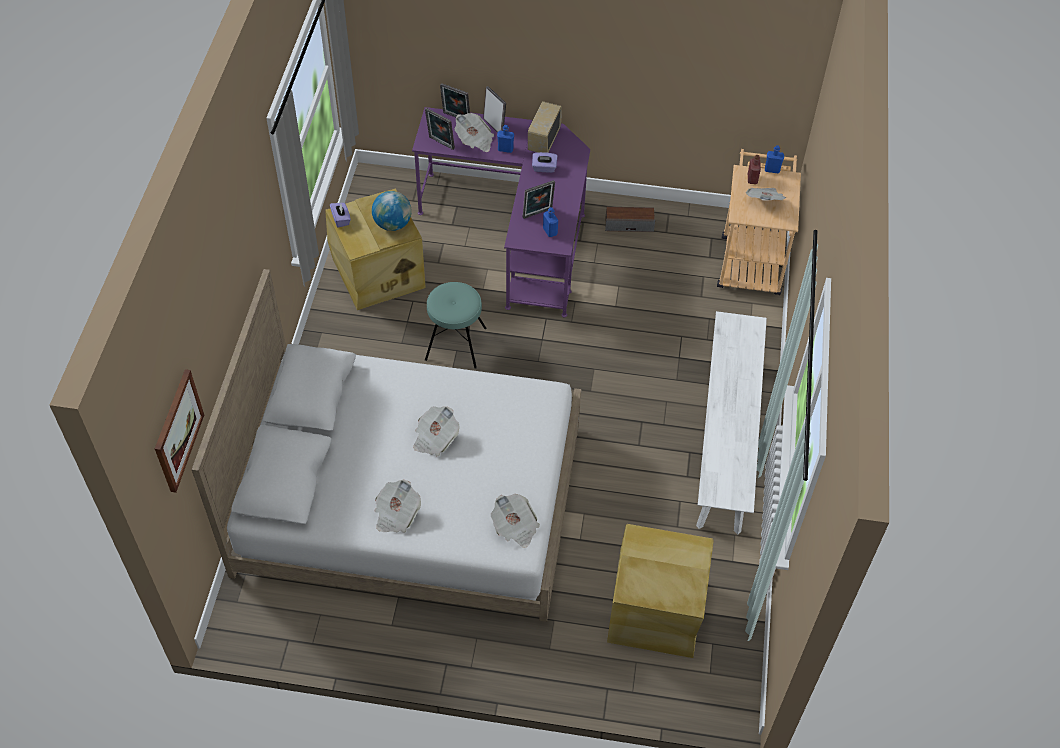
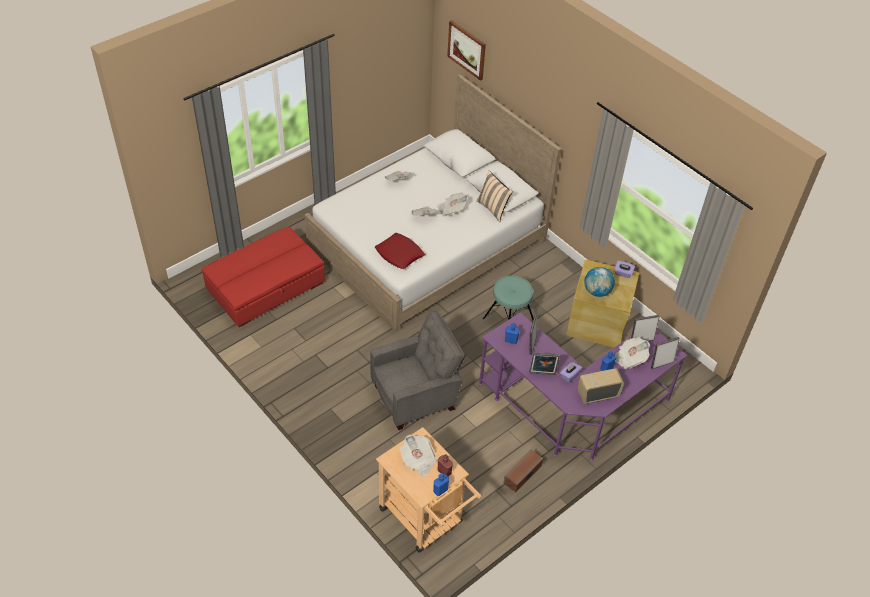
camera: 130 degrees right, 5 degrees down
picture frame [483,86,506,132] -> picture frame moved to [529,353,560,375]
newspaper [491,494,540,548] -> newspaper moved to [437,192,468,216]
radio [528,101,562,153] -> radio turned 75 degrees counterclockwise [577,368,624,404]
beige storage box [607,524,714,658] -> red ottoman [202,226,325,327]
white bench [696,311,767,535] -> none
none -> grey armchair [370,311,466,430]
none -> red pillow [375,233,425,269]
none -> beige pillow [476,170,513,222]

